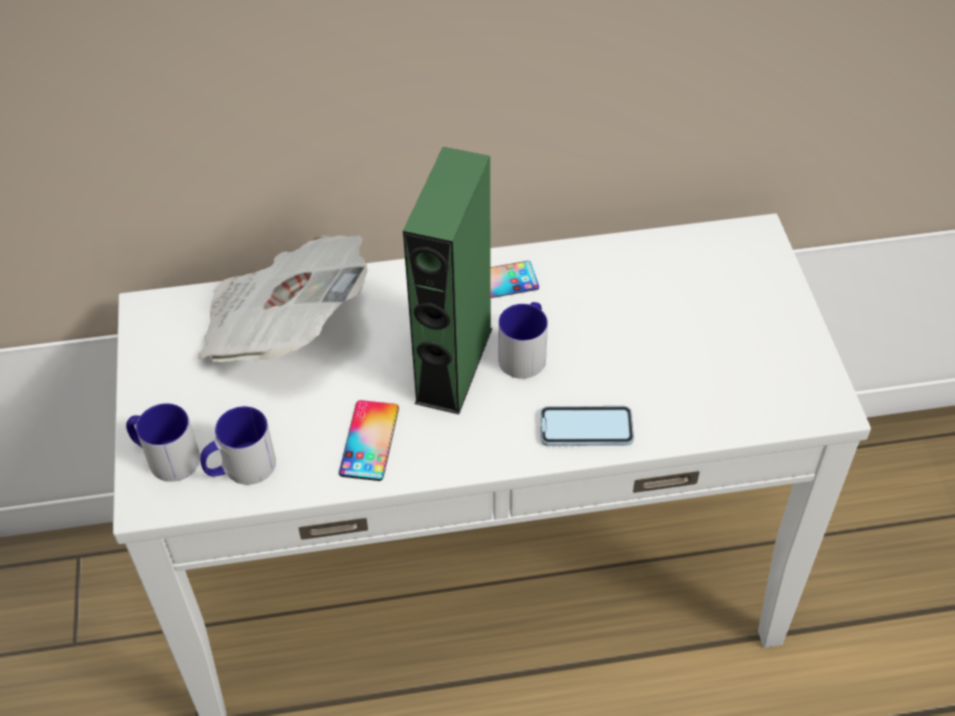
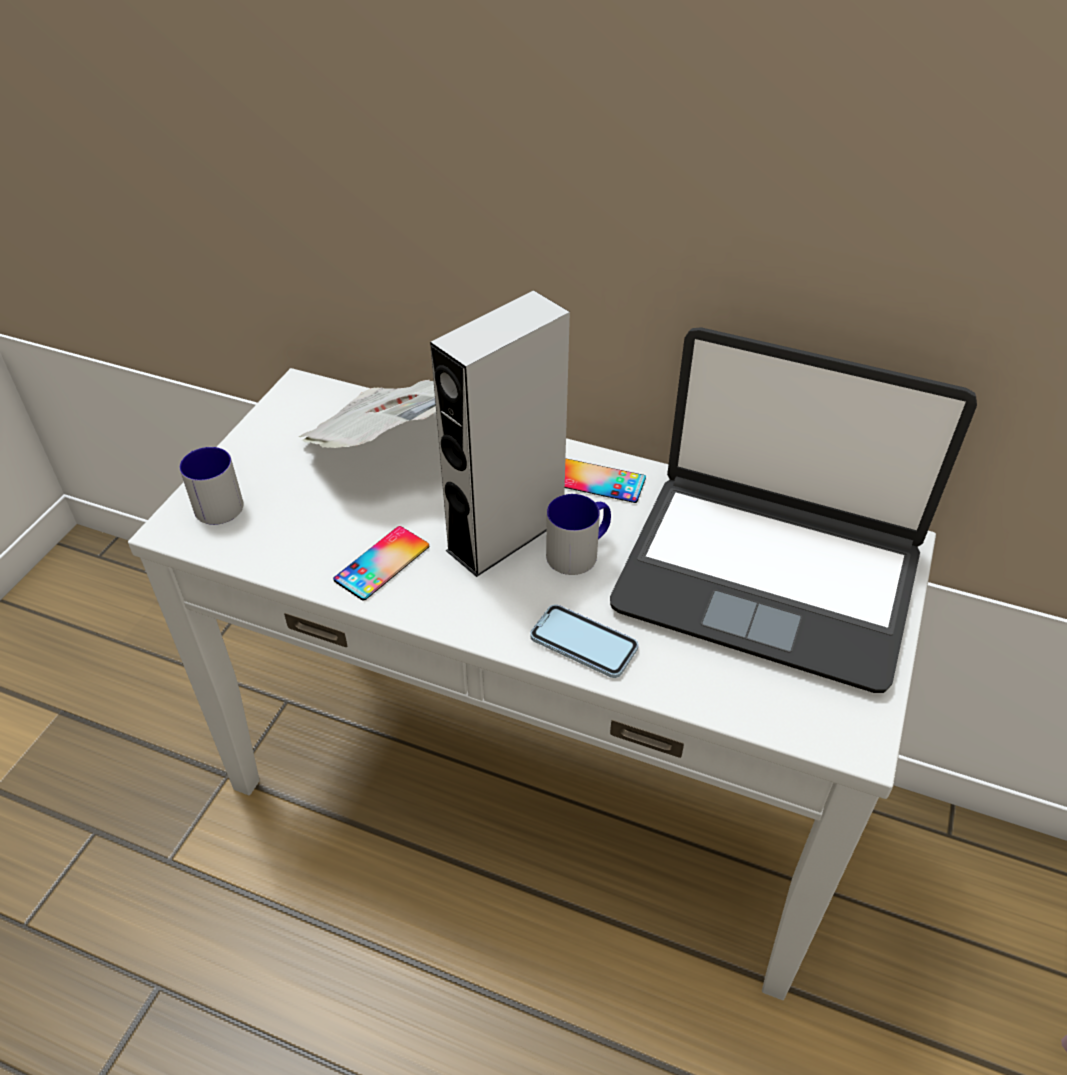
camera: 30 degrees right, 5 degrees down
mug [200,406,276,485] -> none
green speaker [403,147,492,415] -> grey speaker [430,290,570,577]
none -> laptop [610,327,977,693]

